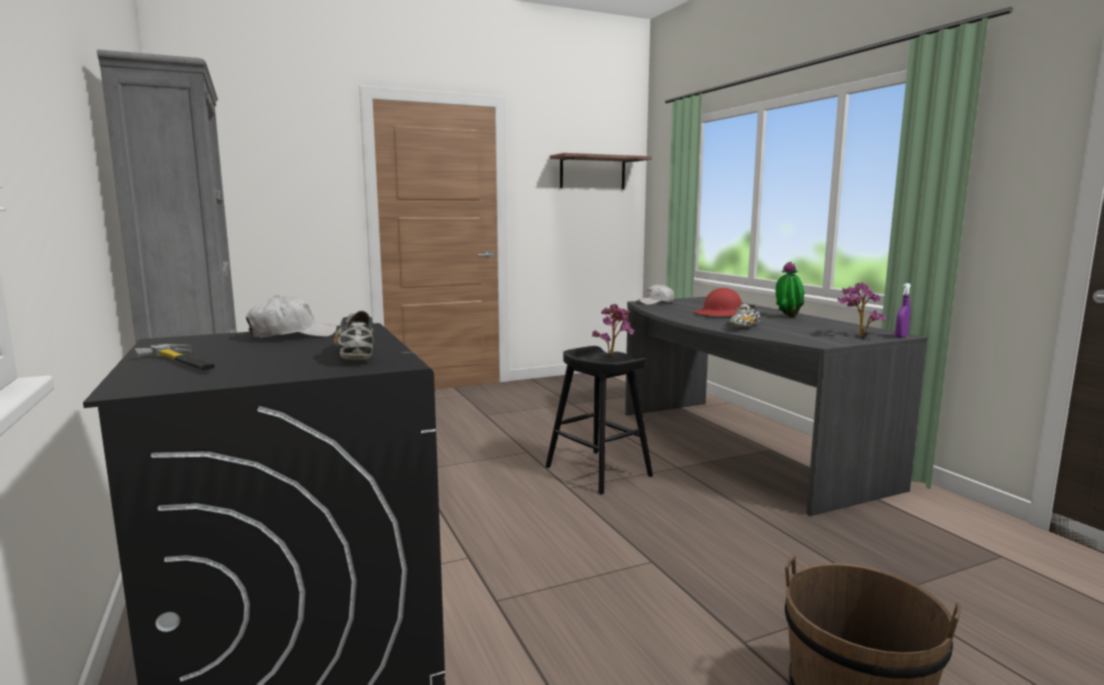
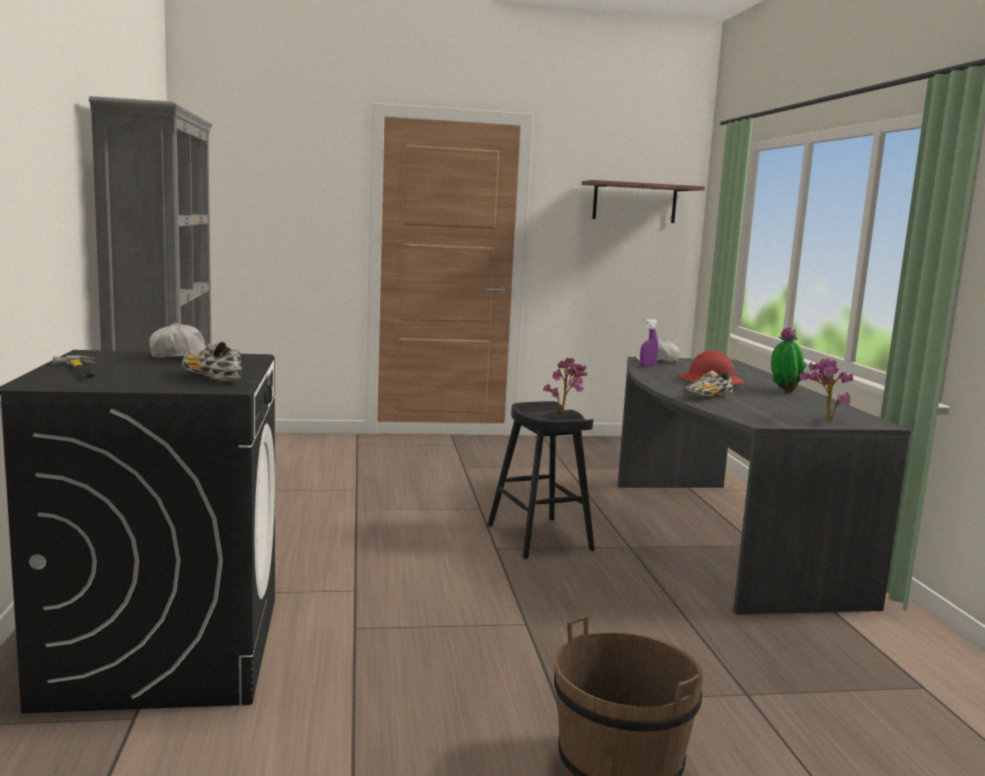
camera: 15 degrees right, 0 degrees up
shoe [334,311,374,360] -> shoe turned 45 degrees counterclockwise [182,341,242,381]
purple spray bottle [895,283,911,338] -> purple spray bottle moved to [640,319,658,366]

